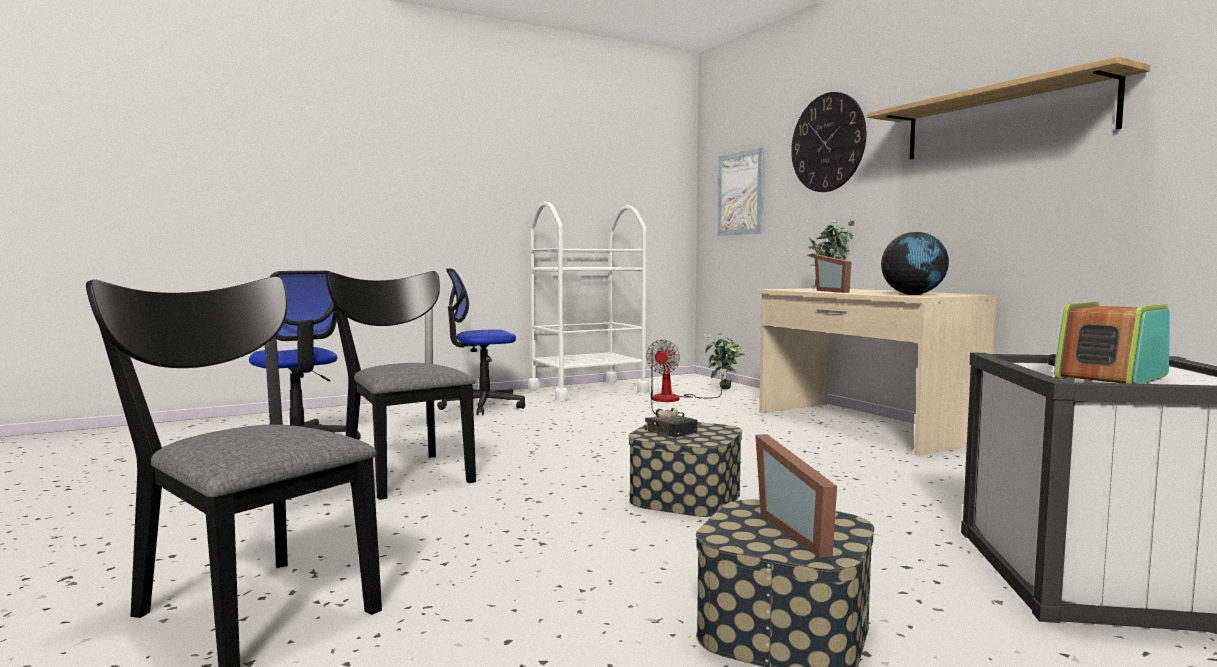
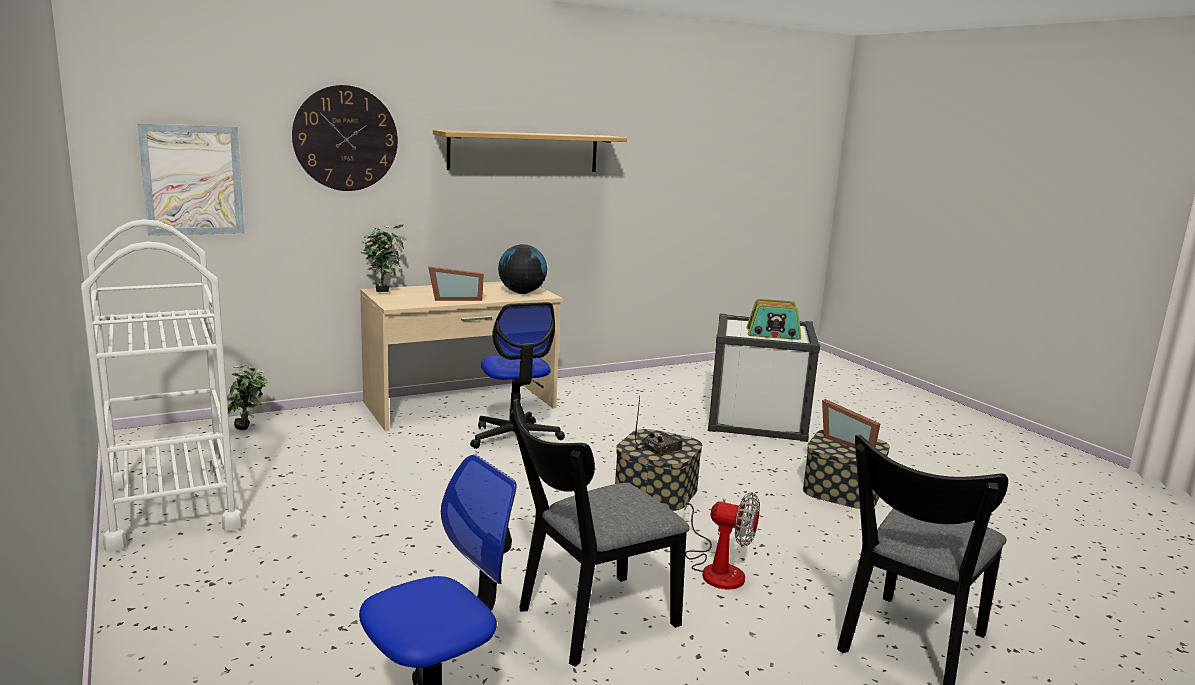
camera: 90 degrees left, 10 degrees up
office chair [437,268,525,415] -> office chair moved to [470,302,565,449]
fan [646,339,727,402] -> fan moved to [684,492,760,589]
picture frame [755,434,837,558] -> picture frame turned 60 degrees clockwise [822,399,880,448]
radio [1048,301,1170,384] -> radio turned 45 degrees counterclockwise [746,299,801,340]

